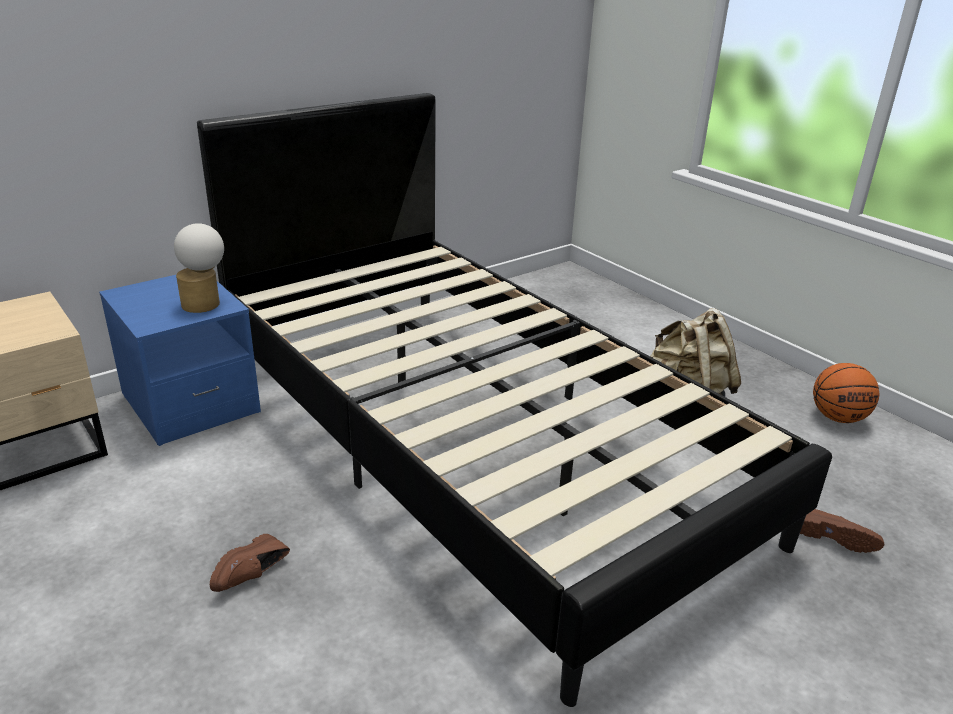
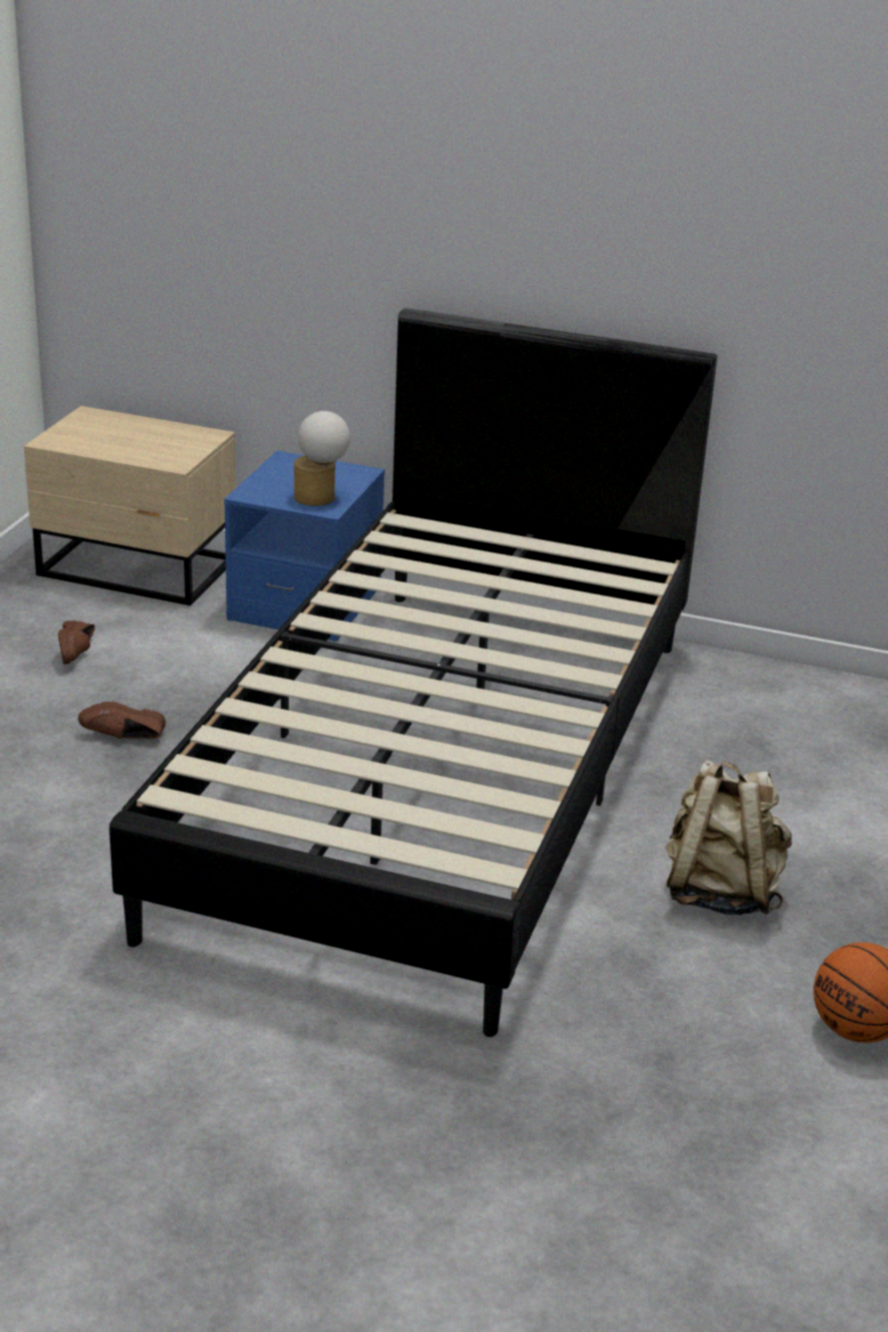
camera: 55 degrees right, 0 degrees up
brown shoe [800,509,884,553] -> brown shoe moved to [58,621,95,664]

